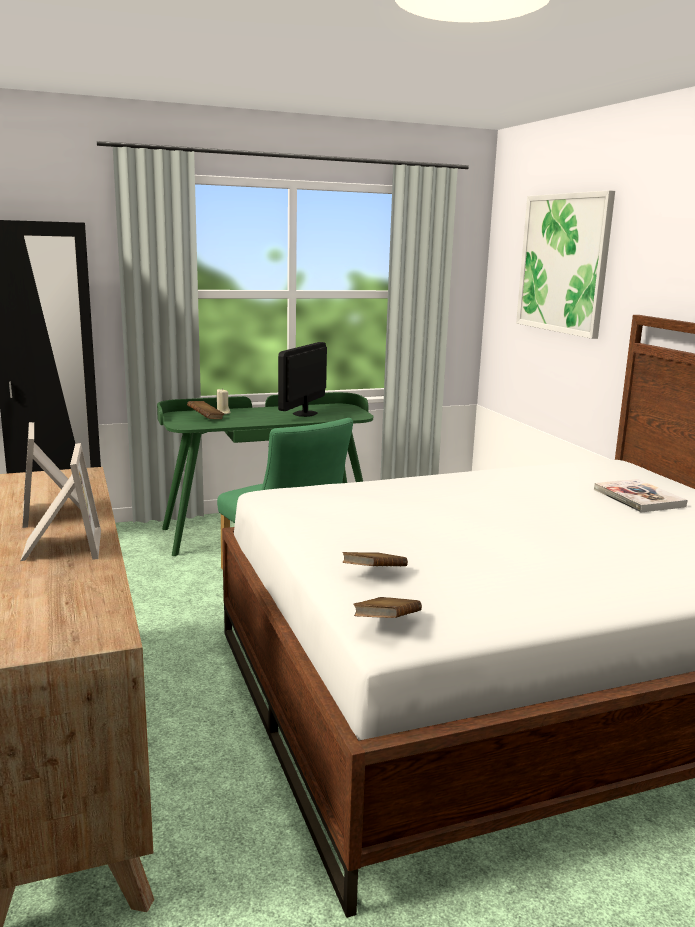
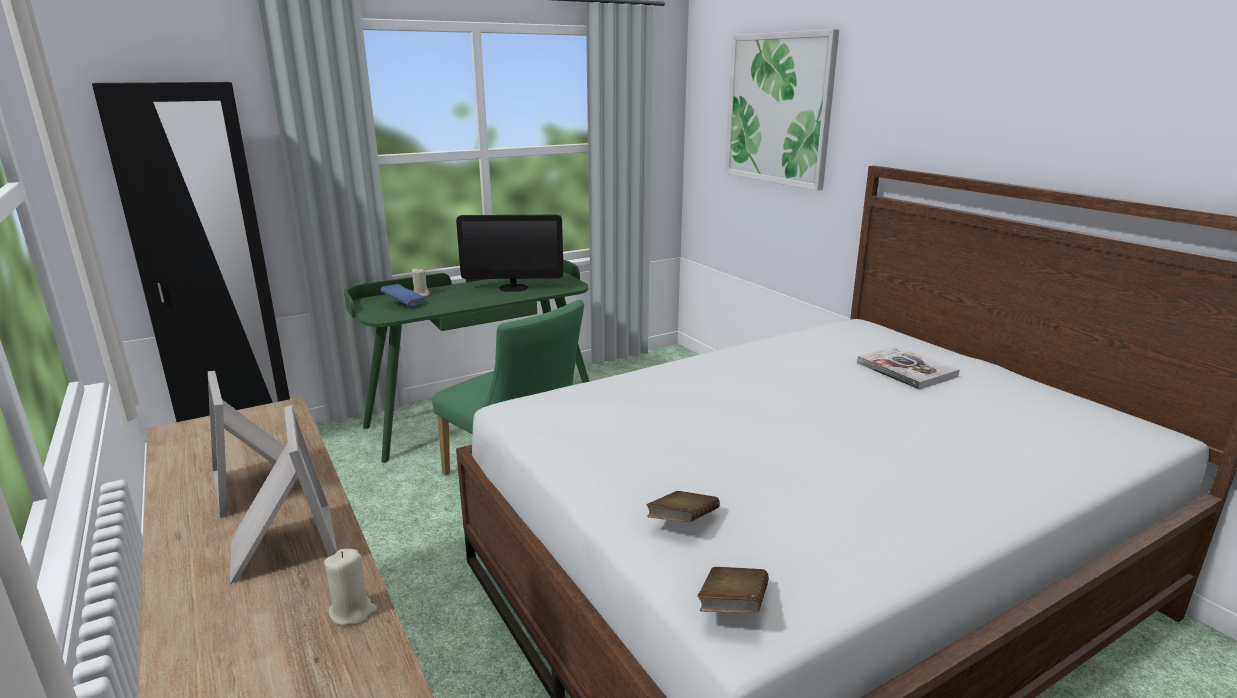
camera: 10 degrees left, 5 degrees up
brown book [187,401,224,419] -> blue book [380,284,425,306]
monitor [278,342,327,417] -> monitor turned 105 degrees counterclockwise [456,215,563,292]
none -> beige candle [324,549,377,625]

